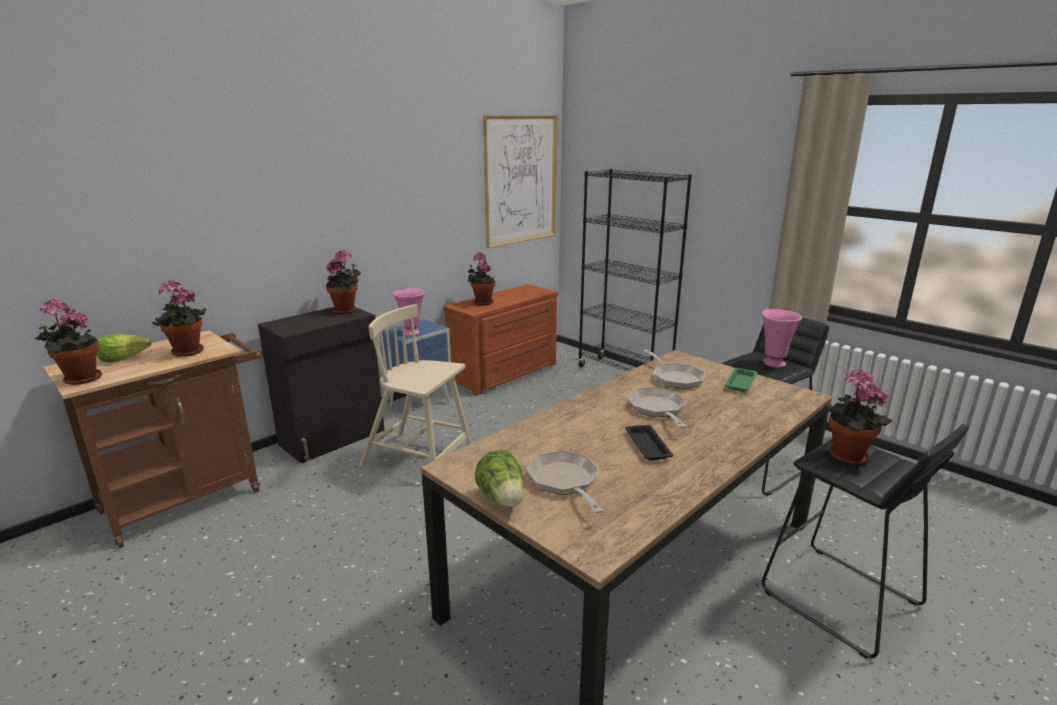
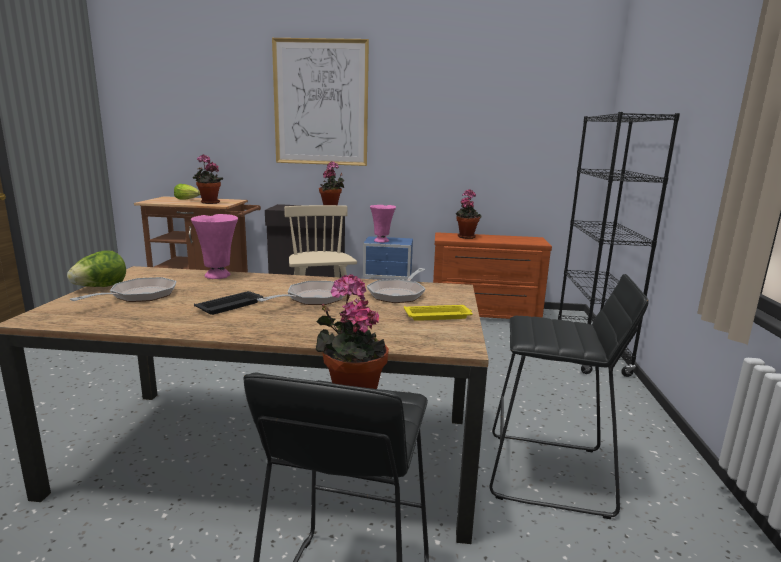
camera: 50 degrees right, 5 degrees down
potted plant [35,299,102,385] -> none
picture [483,115,558,248] -> picture moved to [272,38,369,166]
green tray [725,368,758,392] -> yellow tray [404,305,472,321]
pink vase [762,309,802,368] -> pink vase moved to [191,214,238,279]

